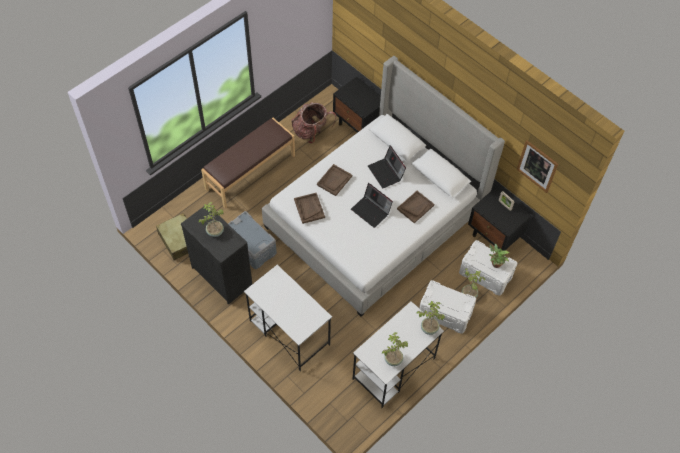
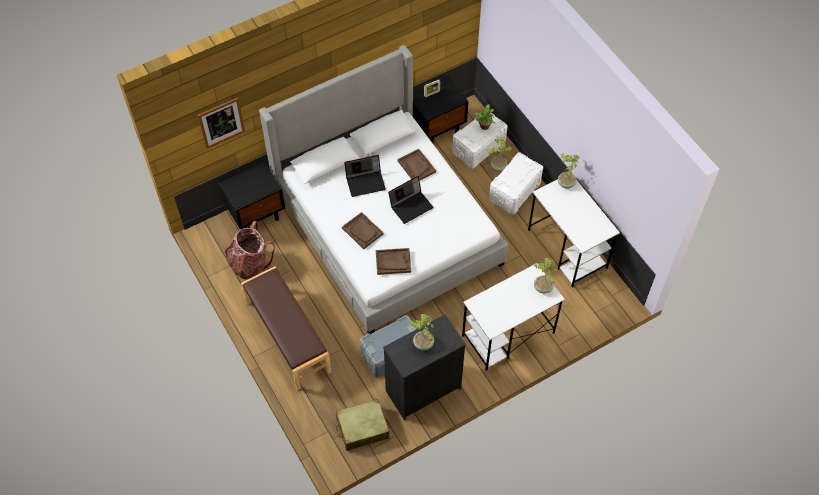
camera: 75 degrees left, 0 degrees up
potted plant [382,332,408,366] -> potted plant moved to [533,258,556,293]
picture [517,140,558,193] -> picture moved to [198,97,245,149]

